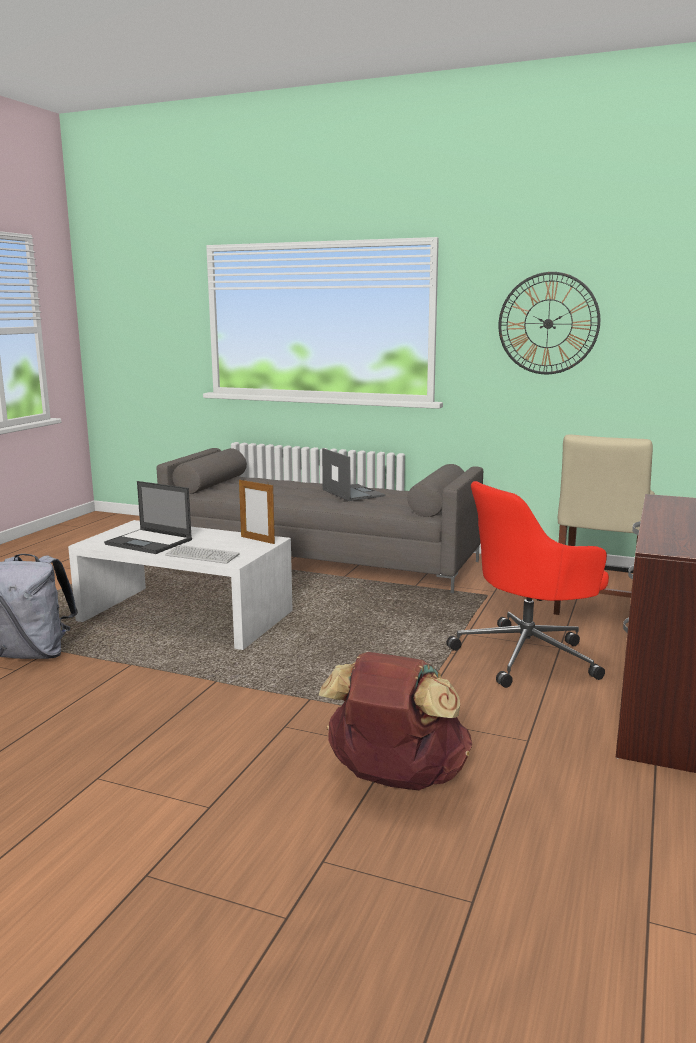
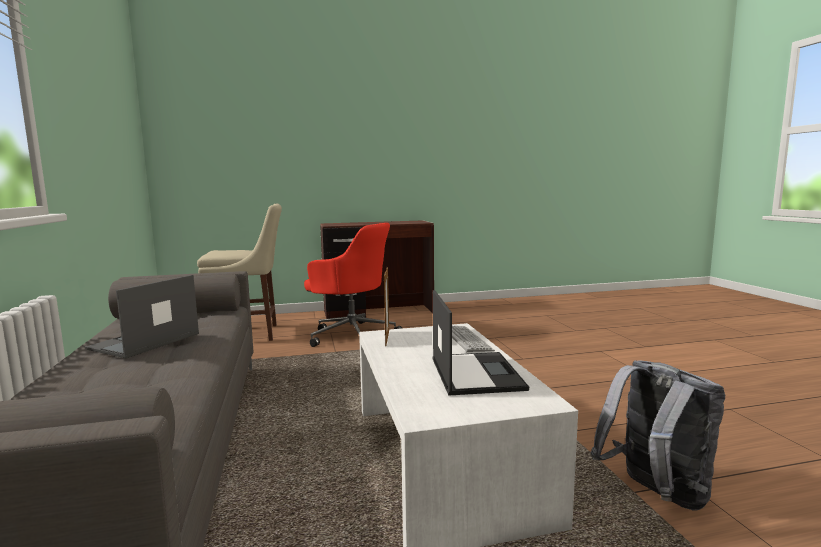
camera: 125 degrees left, 5 degrees down
brown backpack [319,652,472,790] -> none
wall clock [499,272,600,374] -> none

